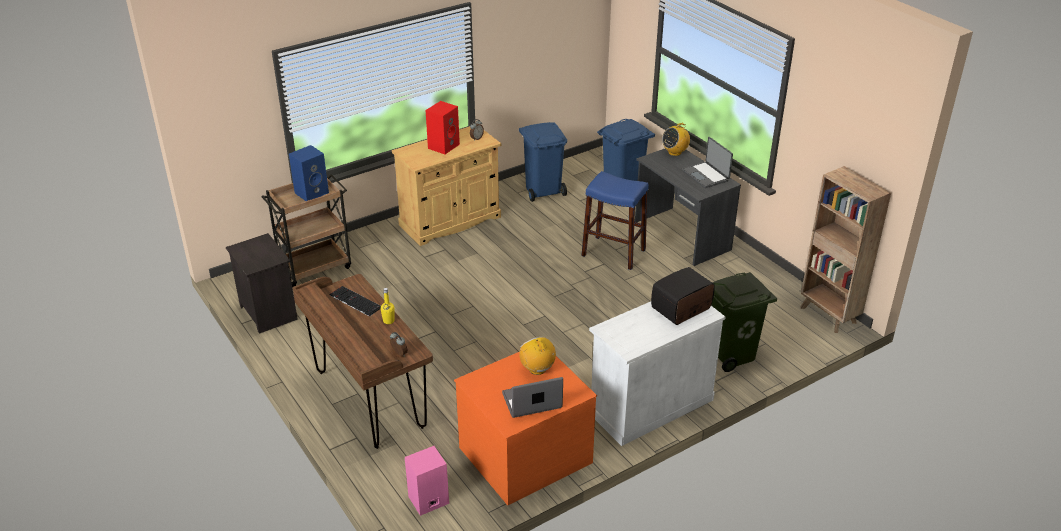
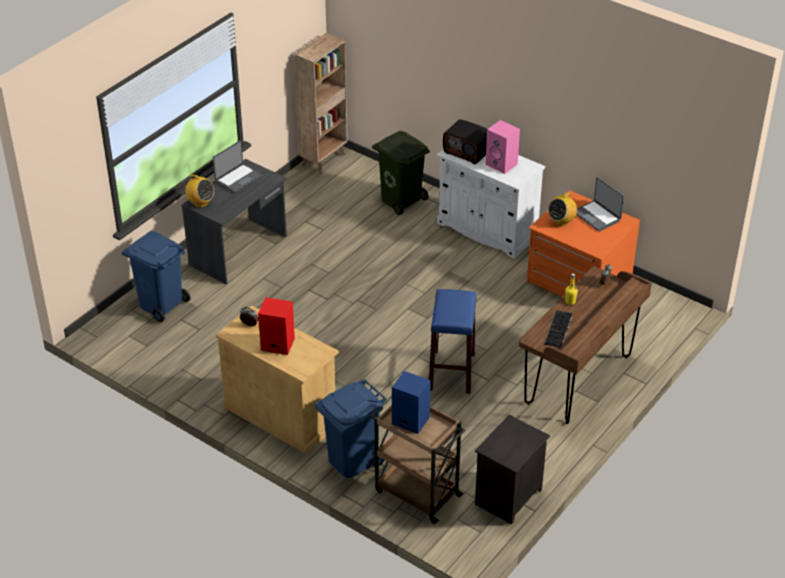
camera: 110 degrees left, 5 degrees up
pink speaker [405,446,449,516] -> pink speaker moved to [485,120,520,174]
blue trash can [519,122,567,202] -> blue trash can moved to [315,379,387,478]
blue stool [581,171,649,270] -> blue stool moved to [429,289,477,394]

